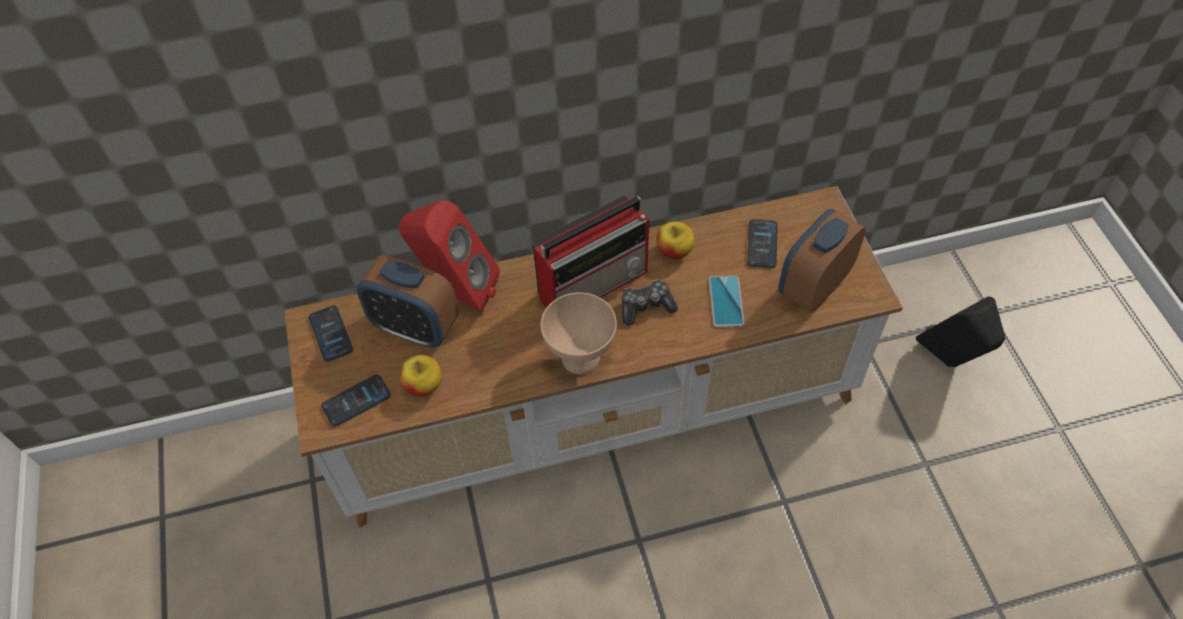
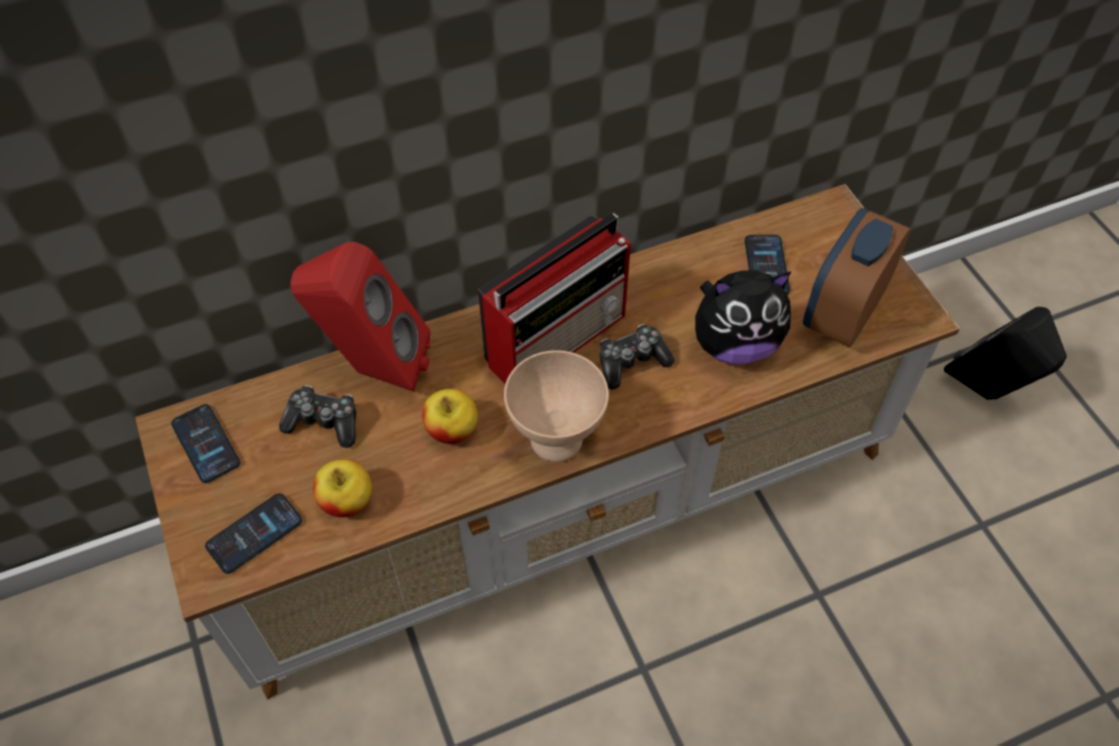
camera: 10 degrees left, 0 degrees up
alarm clock [357,255,459,348] -> game controller [279,385,356,448]
apple [657,221,695,259] -> apple moved to [422,389,478,444]
phone [709,276,744,327] -> plush toy [695,270,791,365]

